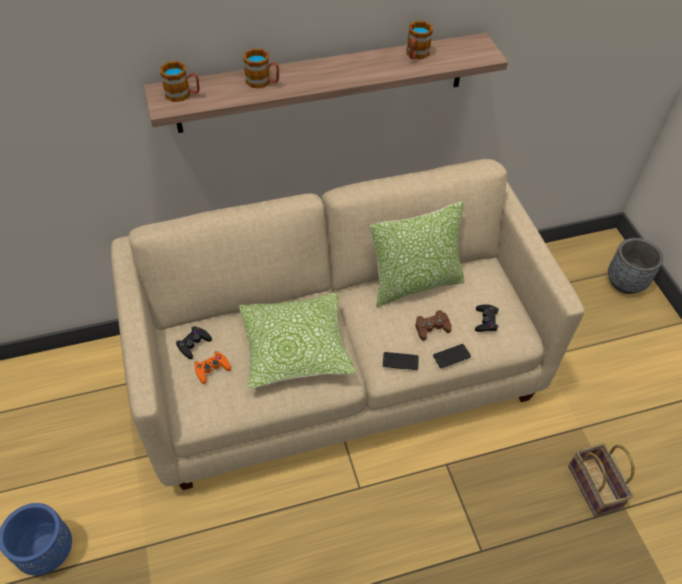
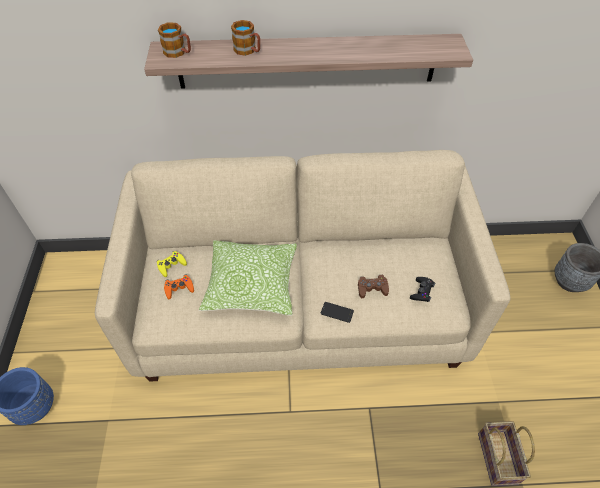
camera: 15 degrees right, 0 degrees up
black game controller [176,326,212,359] -> yellow game controller [157,251,187,277]
pillow [370,201,465,307] -> none
mug [407,21,433,59] -> none
phone [433,344,471,368] -> none

